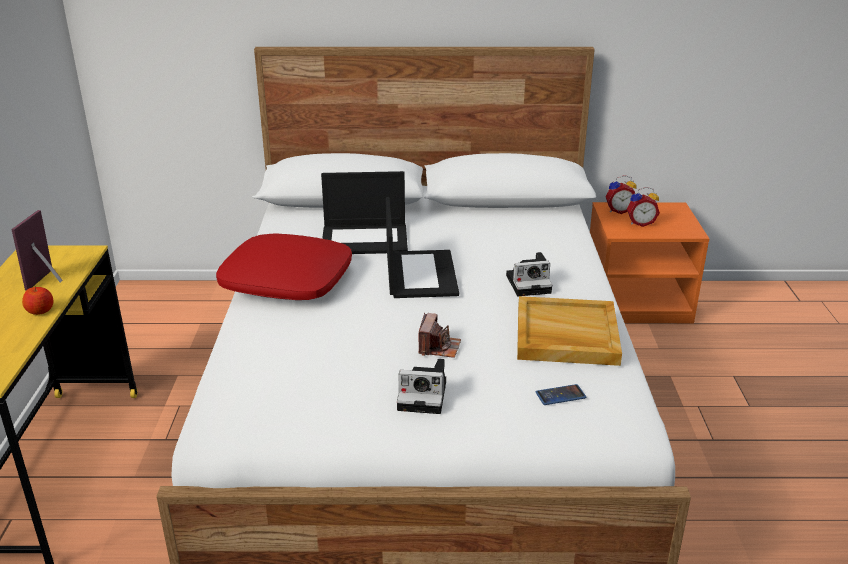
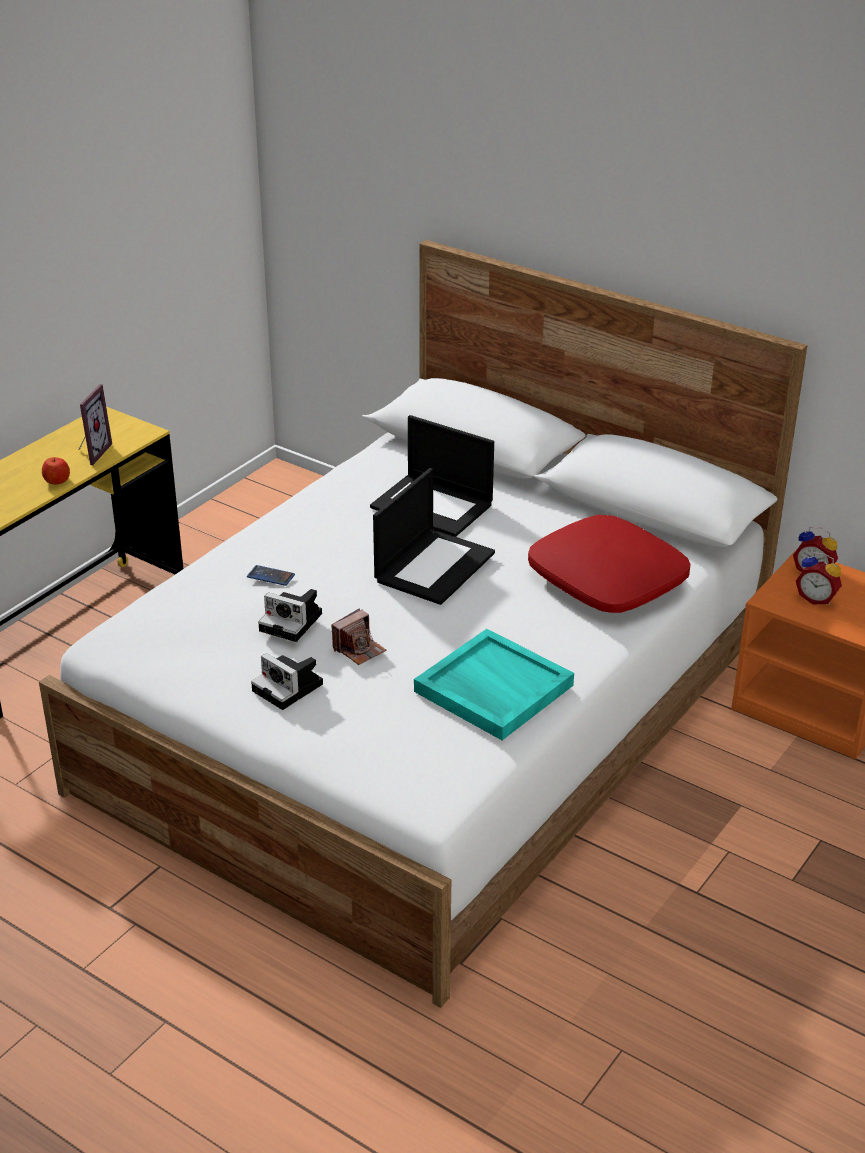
camera: 35 degrees right, 5 degrees up
picture frame [11,210,63,291] -> picture frame turned 150 degrees clockwise [78,384,112,465]
red pillow [216,233,352,300] -> red pillow moved to [528,515,690,613]
camera [506,252,552,296] -> camera moved to [258,589,322,642]
beige tray [517,296,622,366] -> turquoise tray [414,629,574,740]
phone [536,384,586,405] -> phone moved to [247,565,295,586]

